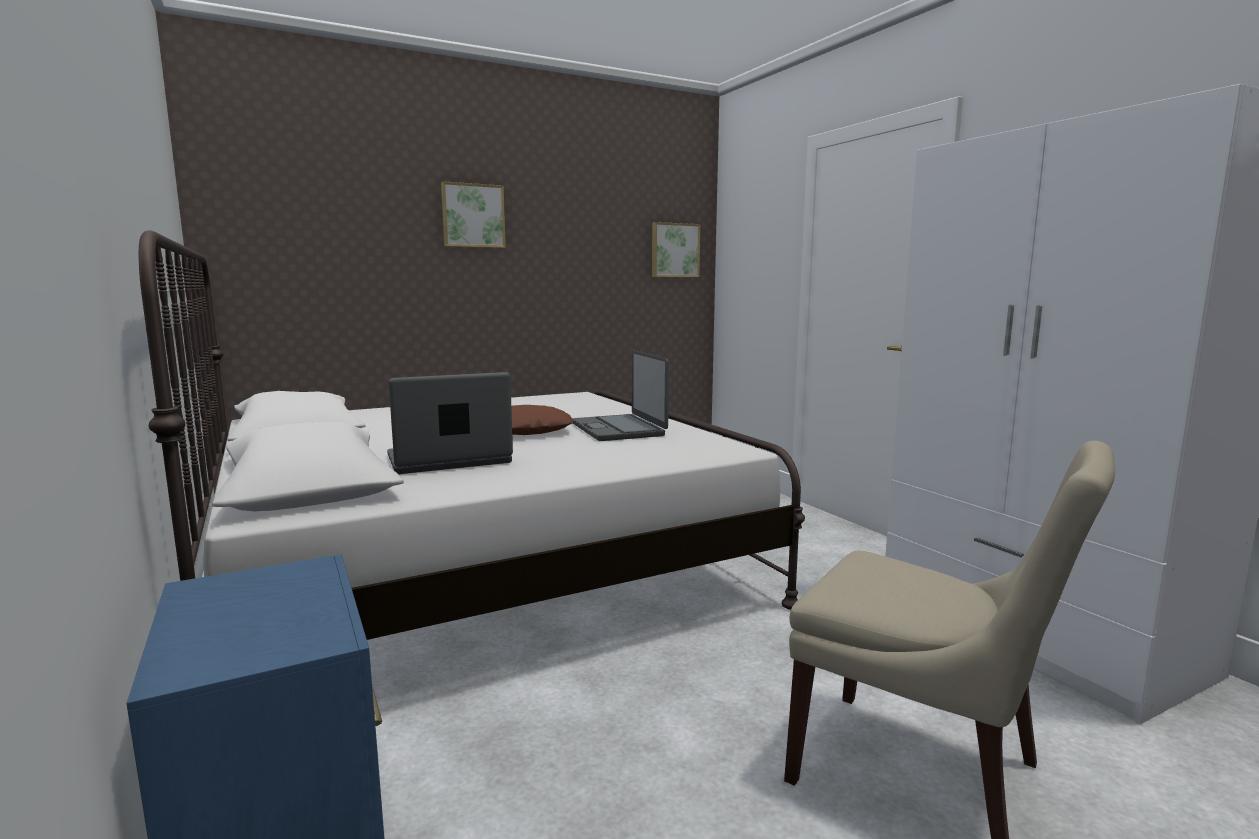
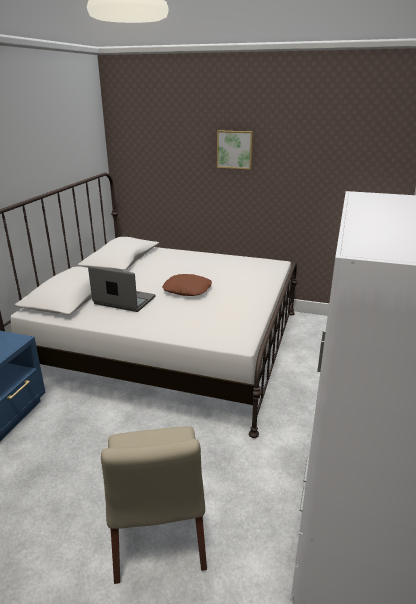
camera: 45 degrees right, 15 degrees up
laptop [572,350,669,441] -> none
picture [652,222,700,277] -> none

